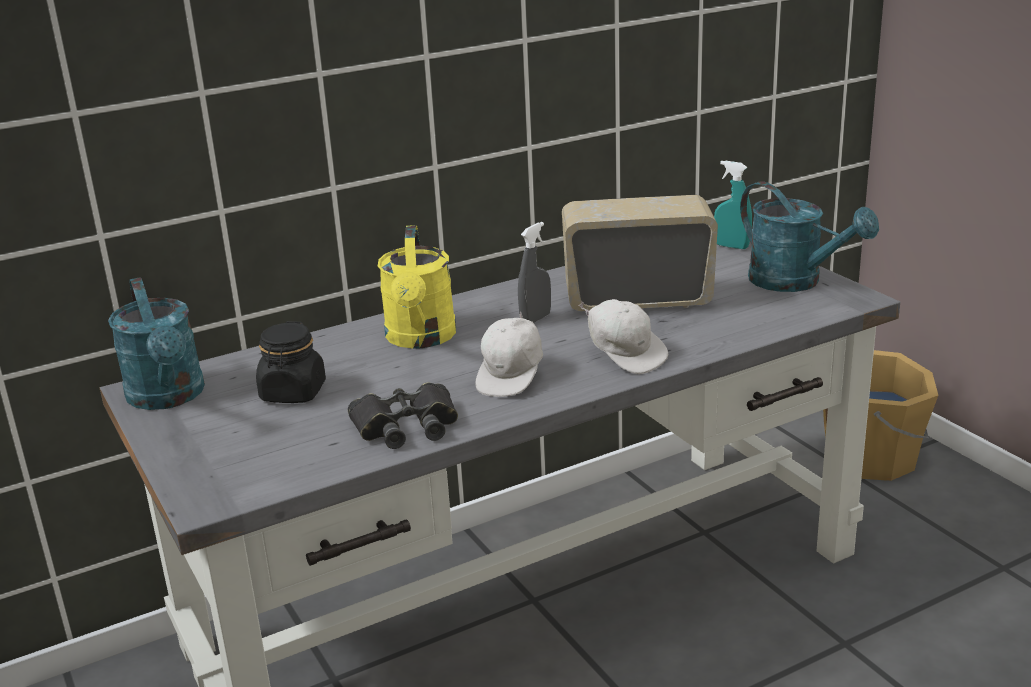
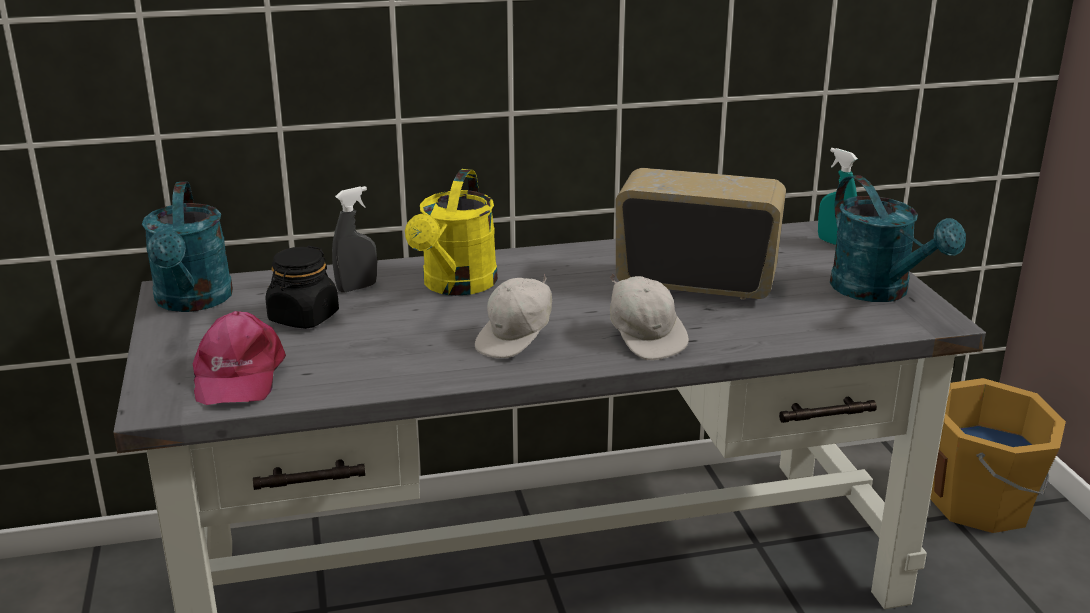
camera: 15 degrees right, 0 degrees up
black binoculars [348,382,458,449] -> none
grey spray bottle [518,222,551,323] -> grey spray bottle moved to [332,186,377,293]
none -> pink cap [193,311,286,405]

